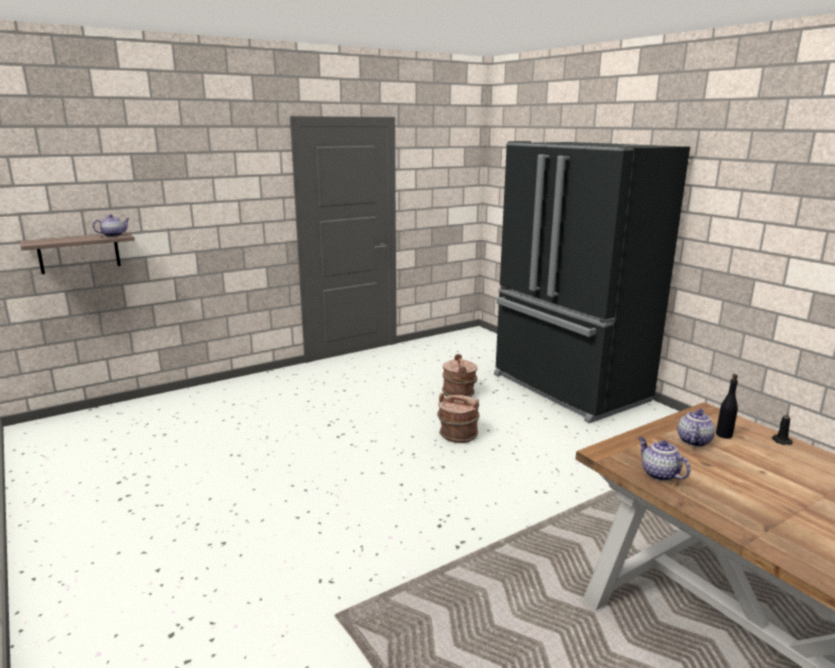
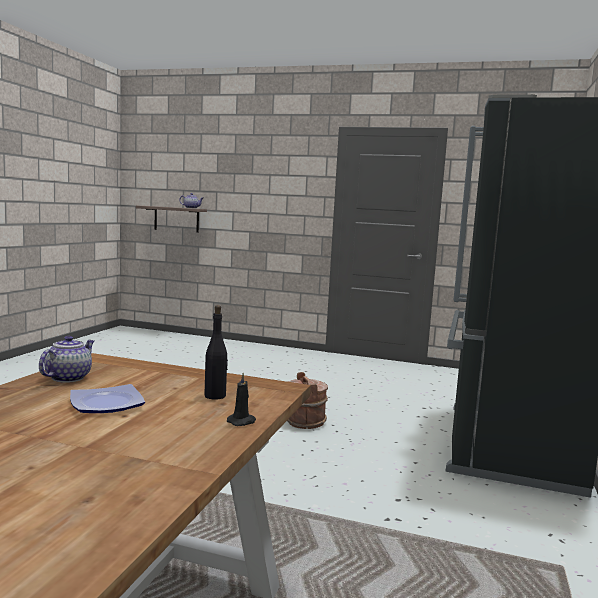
camera: 50 degrees right, 10 degrees down
brown bucket [442,354,477,397] -> none
teapot [677,408,715,447] -> none
none -> plate [70,384,145,413]

